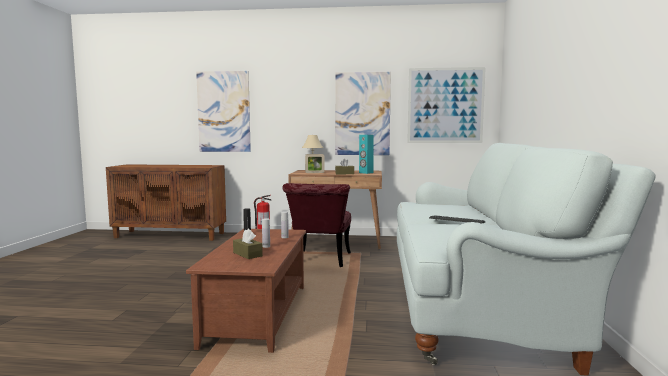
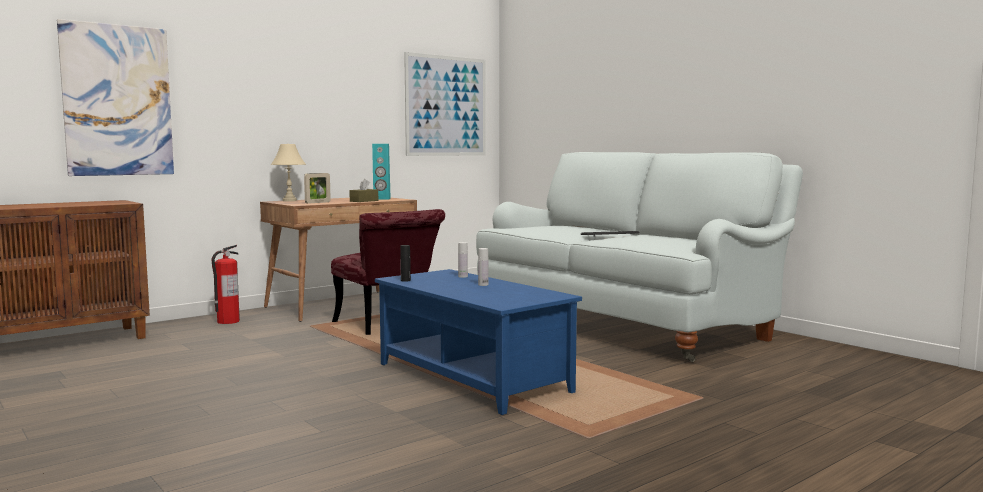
camera: 45 degrees left, 0 degrees up
brown coffee table [186,229,306,353] -> blue coffee table [375,269,582,415]
brown tissue box [233,229,263,259] -> none
picture [335,72,391,155] -> none

